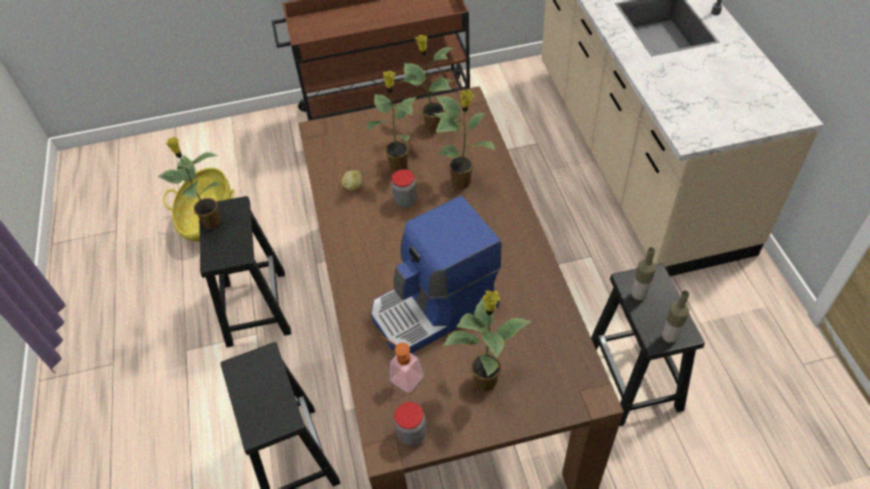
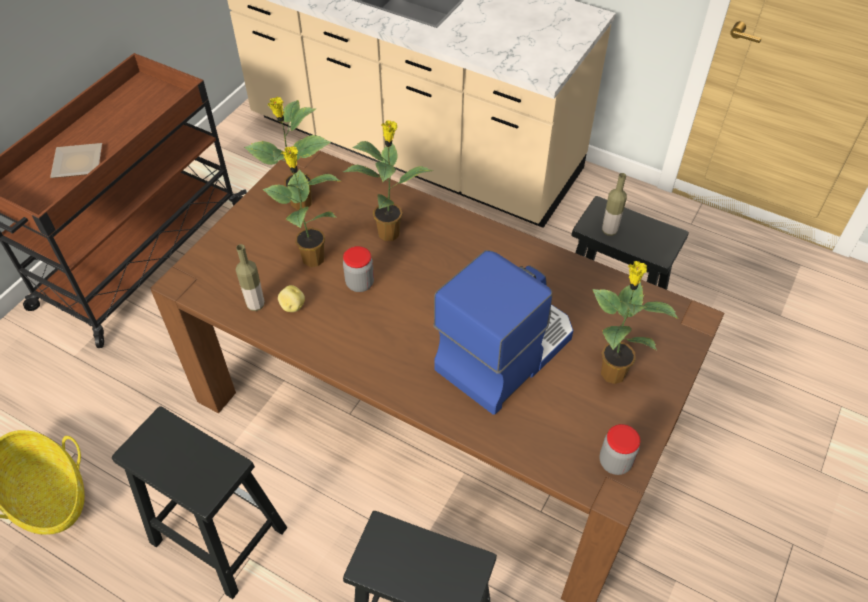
camera: 50 degrees left, 0 degrees up
potted plant [158,137,222,229] -> none
coffee machine [371,195,501,354] -> coffee machine turned 150 degrees counterclockwise [433,250,573,414]
soap dispenser [382,336,424,393] -> none
bottle [662,291,689,343] -> bottle moved to [236,244,265,311]
none -> plate [50,143,102,178]

